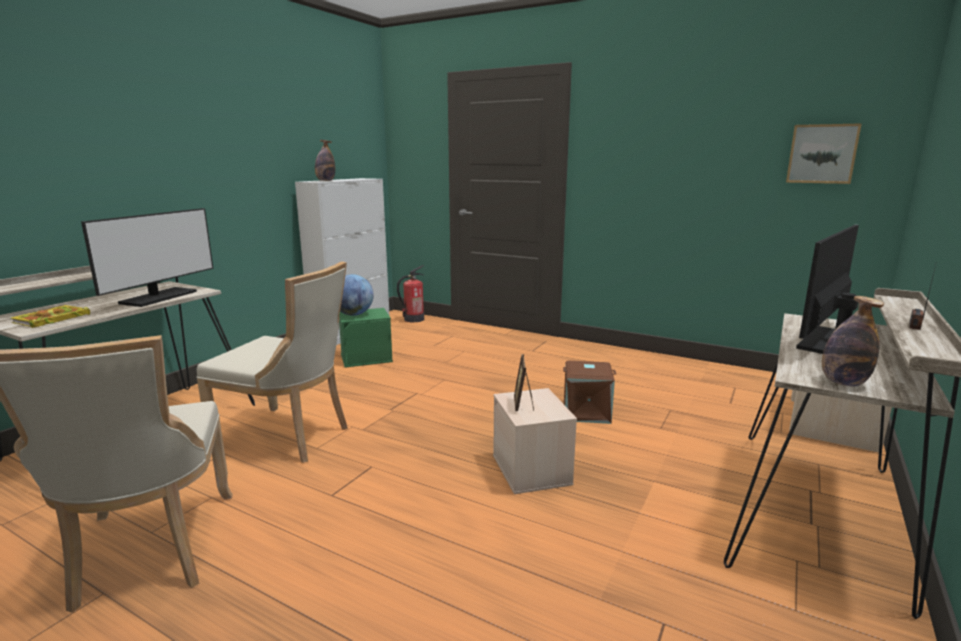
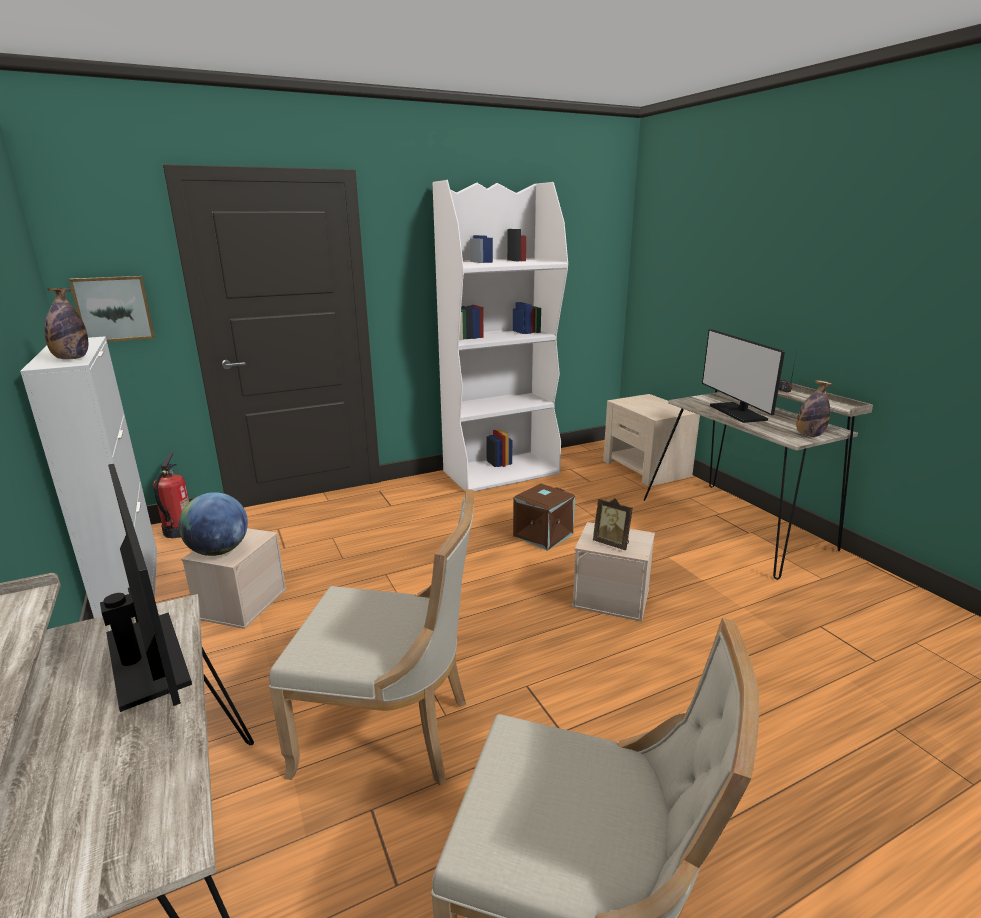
camera: 55 degrees left, 5 degrees up
book [11,305,90,328] -> none
beige chair [196,261,348,463] -> beige chair turned 45 degrees clockwise [269,489,474,785]
green storage box [339,308,393,368] -> beige storage box [181,528,286,629]
picture [786,123,862,184] -> picture moved to [69,276,155,342]
none -> white bookcase [433,180,568,492]

